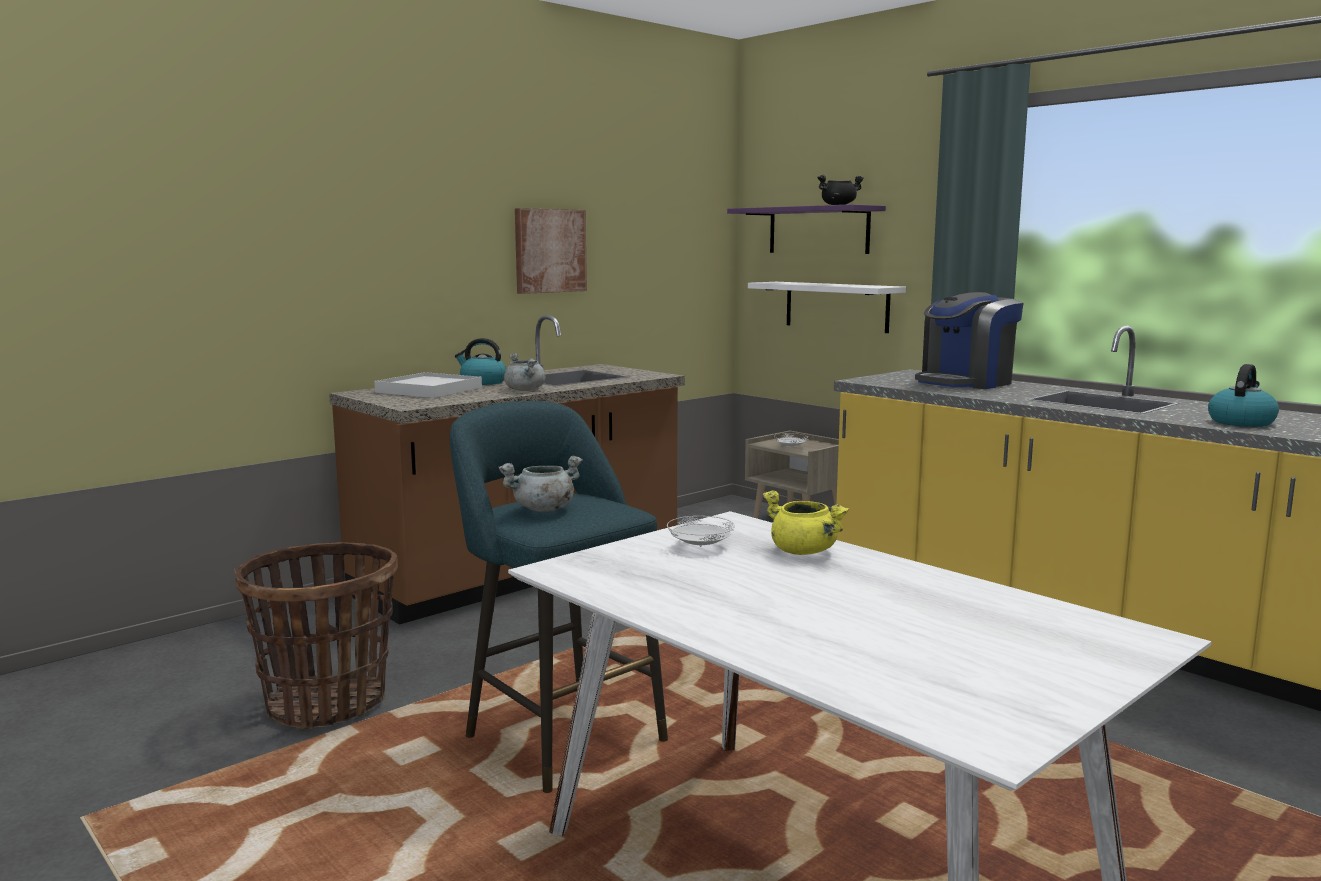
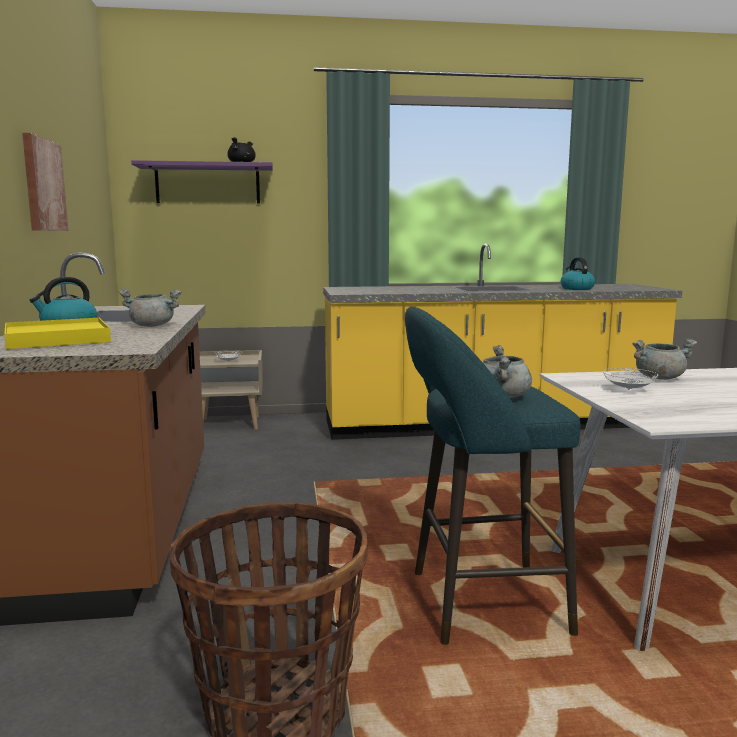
camera: 55 degrees left, 0 degrees up
white tray [374,372,482,398] -> yellow tray [4,318,111,349]
white shelf [748,282,906,333] -> none
yellow cooking pot [762,490,849,555] -> grey cooking pot [632,339,697,380]
coffee machine [915,292,1024,389] -> none

